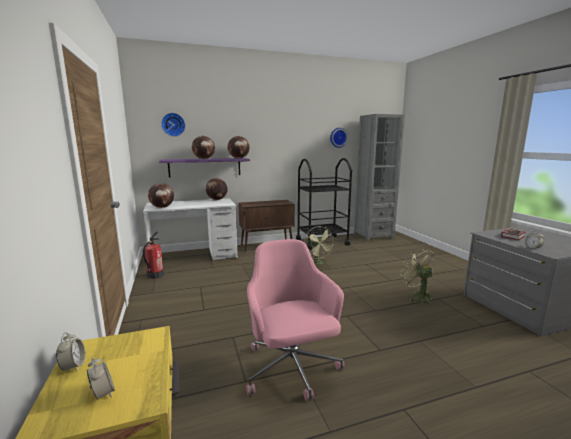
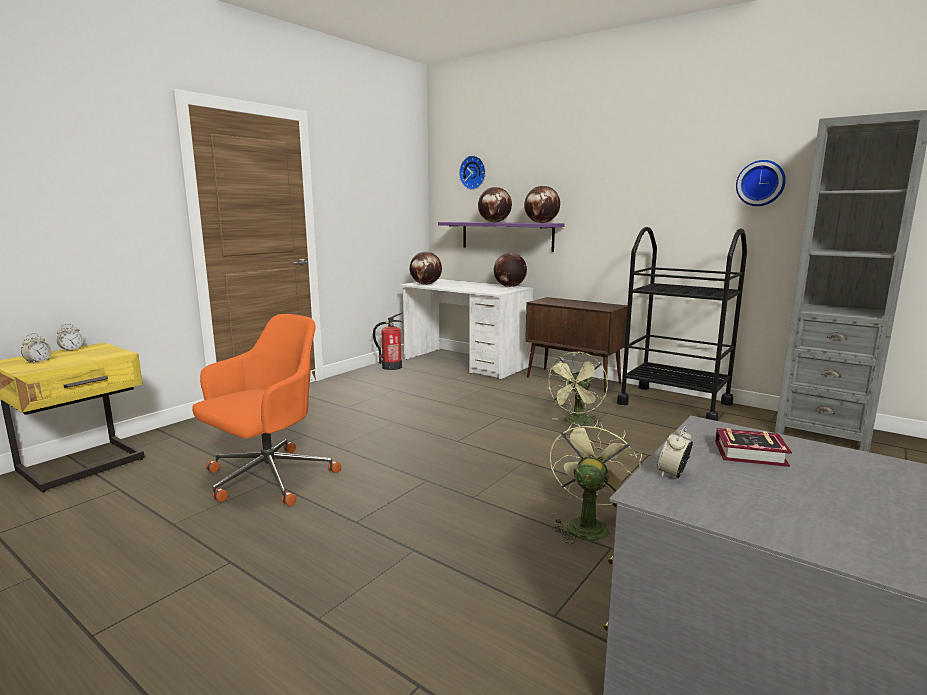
camera: 55 degrees right, 0 degrees up
pink office chair [246,239,345,400] -> orange office chair [192,314,341,506]

